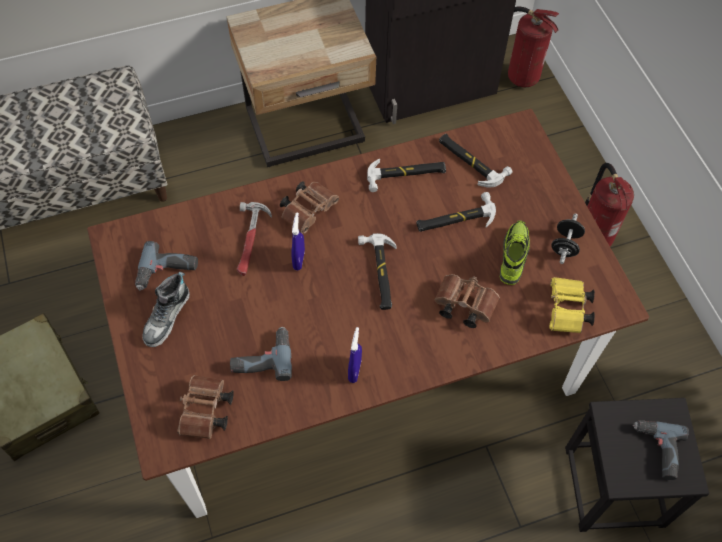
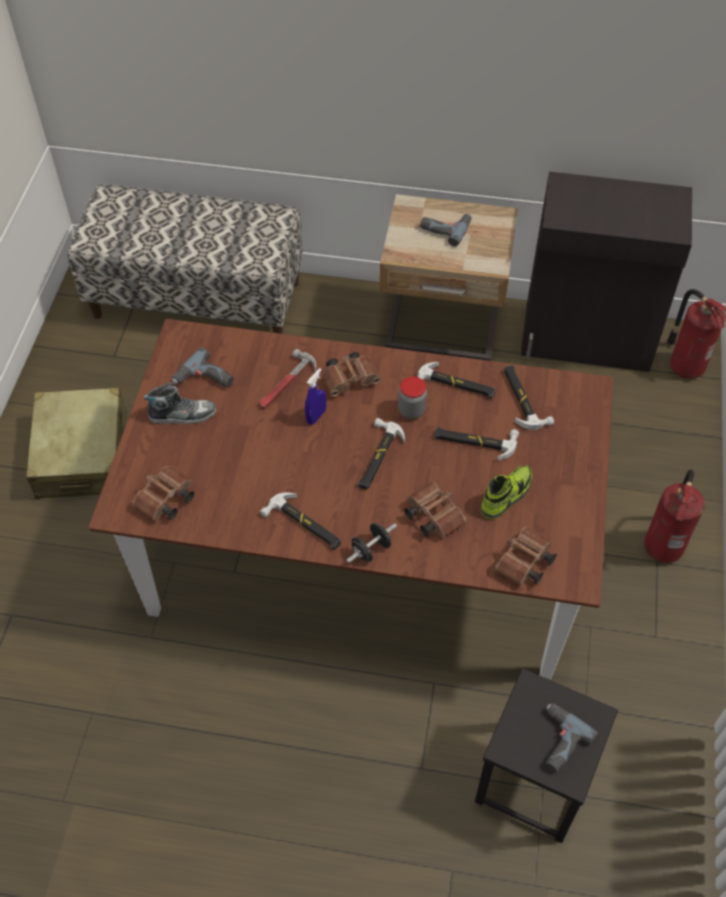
camera: 30 degrees right, 5 degrees down
shoe [142,272,190,347] -> shoe turned 150 degrees counterclockwise [144,383,216,424]
power drill [230,327,292,381] -> power drill moved to [420,214,472,246]
blue spray bottle [348,327,362,383] -> hammer [260,492,341,550]
yellow binoculars [549,277,595,333] -> brown binoculars [494,527,557,586]
black dumbbell [551,214,585,264] -> black dumbbell moved to [346,523,397,563]
none -> jar [398,376,427,419]

